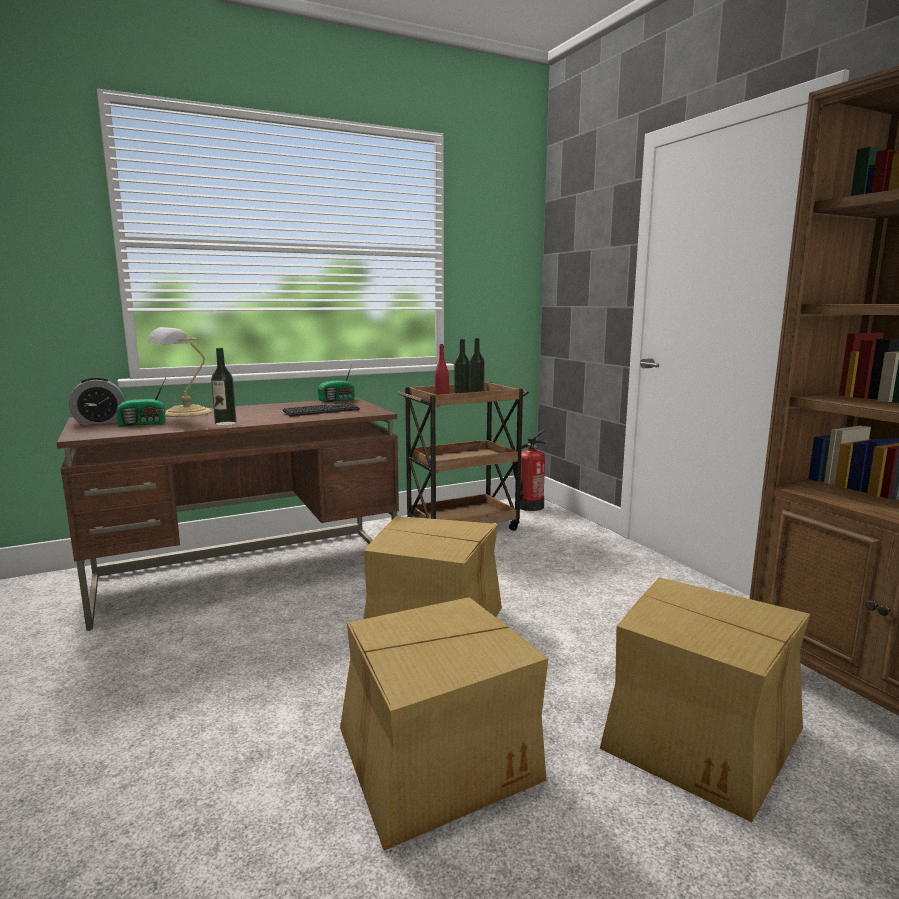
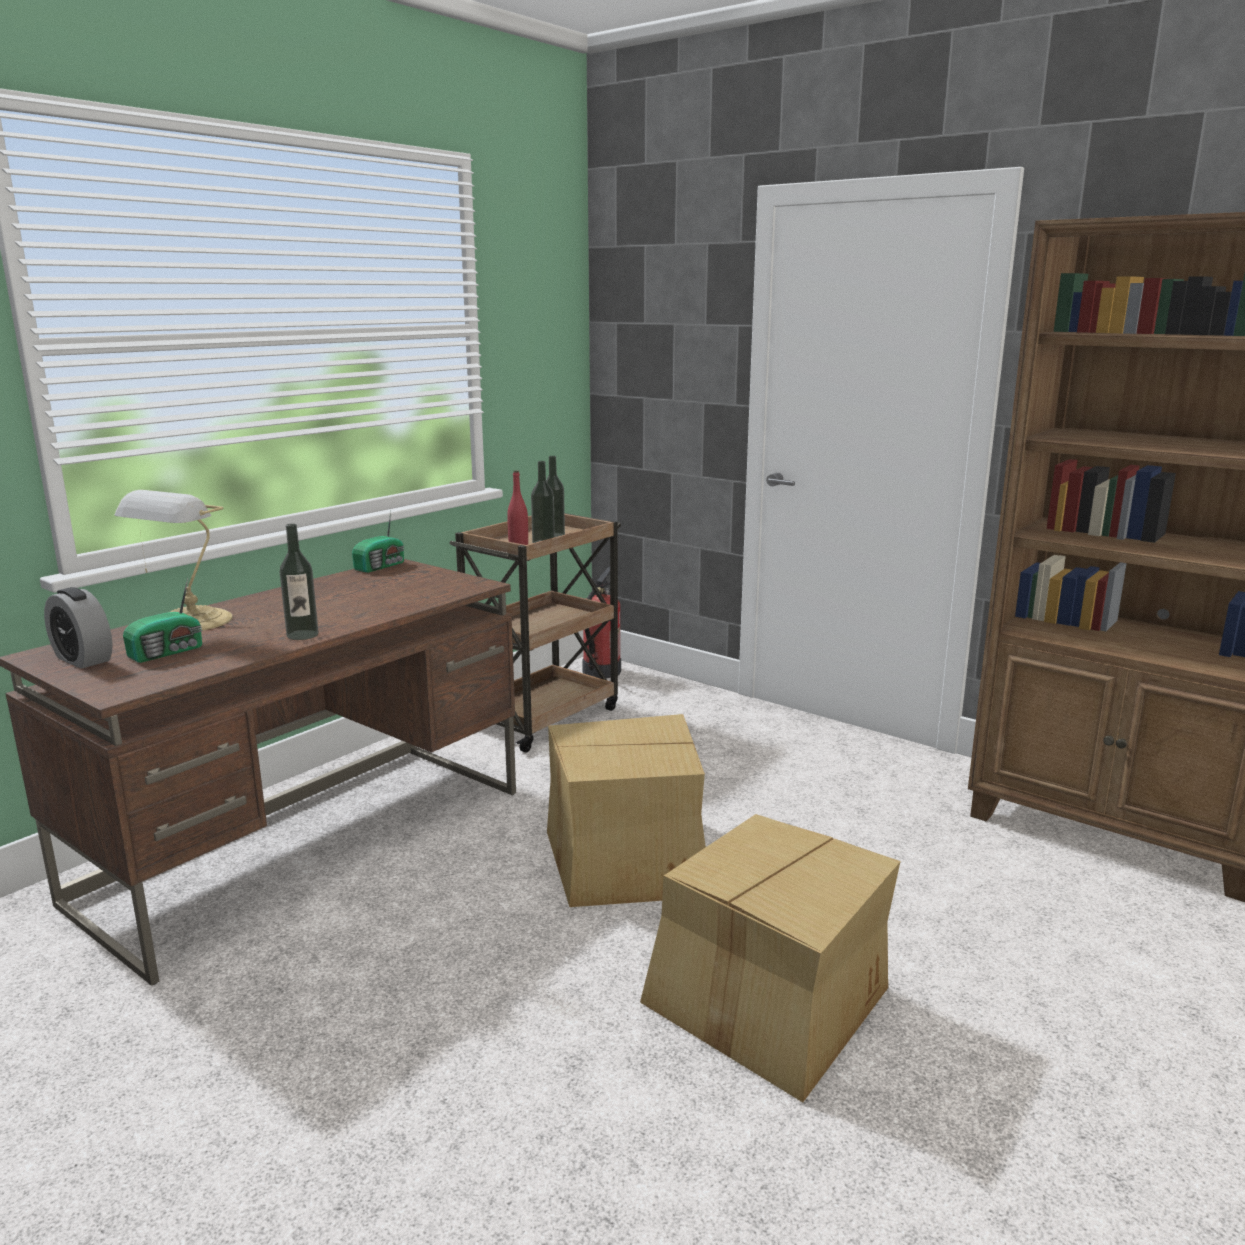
camera: 25 degrees left, 5 degrees up
alarm clock [69,377,125,425] -> alarm clock turned 90 degrees clockwise [44,587,113,669]
keyboard [282,402,360,417] -> none
cardboard box [600,577,810,822] -> none

